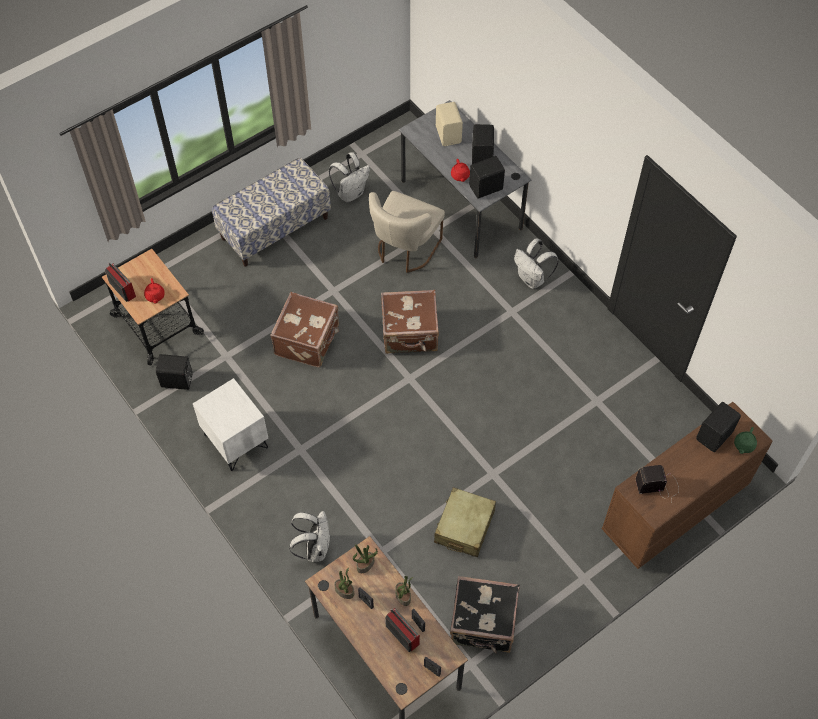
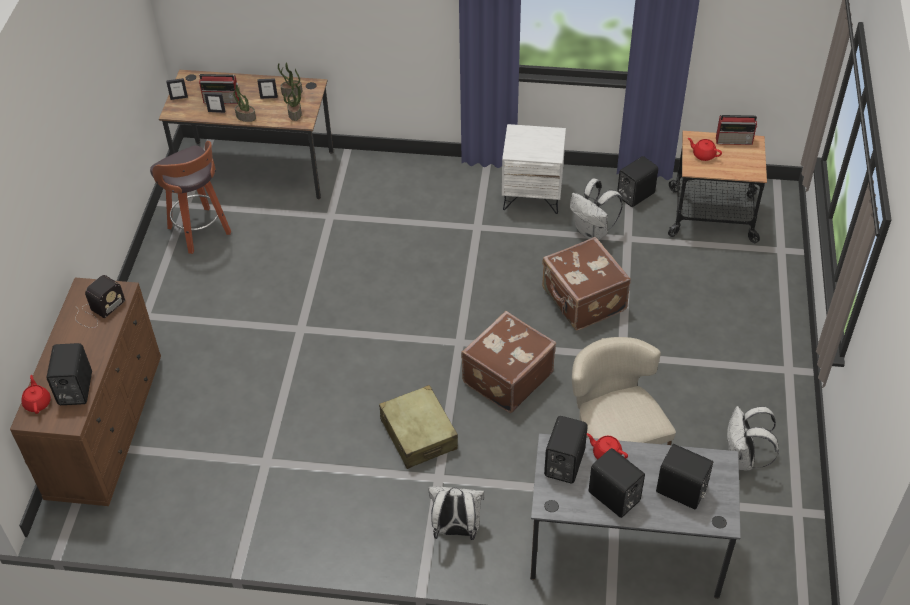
camera: 135 degrees right, 10 degrees down
bench [212,158,331,267] -> none
white backpack [289,511,331,562] -> white backpack moved to [570,178,623,240]
beige suitcase [434,487,496,557] -> beige suitcase moved to [379,385,458,469]
beige speaker [436,102,463,146] -> black speaker [656,444,713,510]
black suitcase [450,576,520,653] -> stool [150,141,231,254]
green teapot [734,427,757,454] -> red teapot [21,375,51,414]

